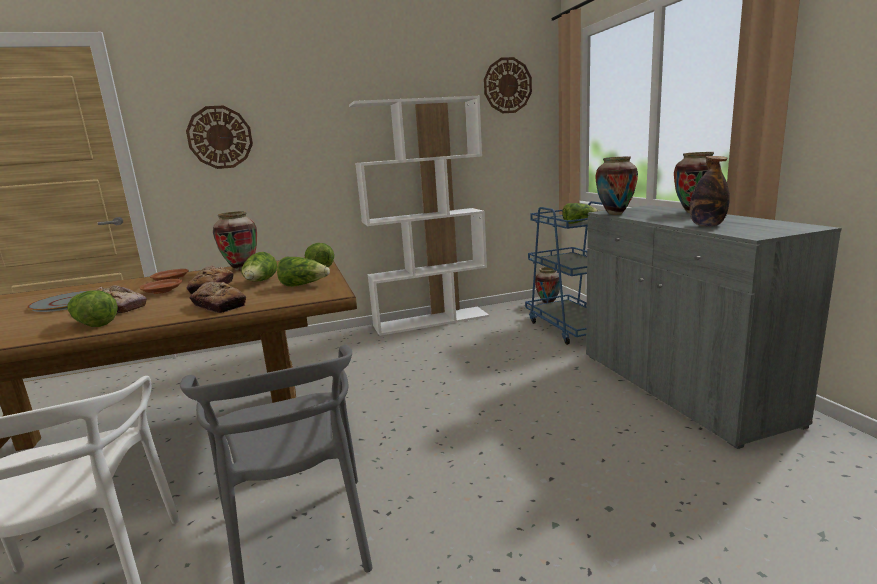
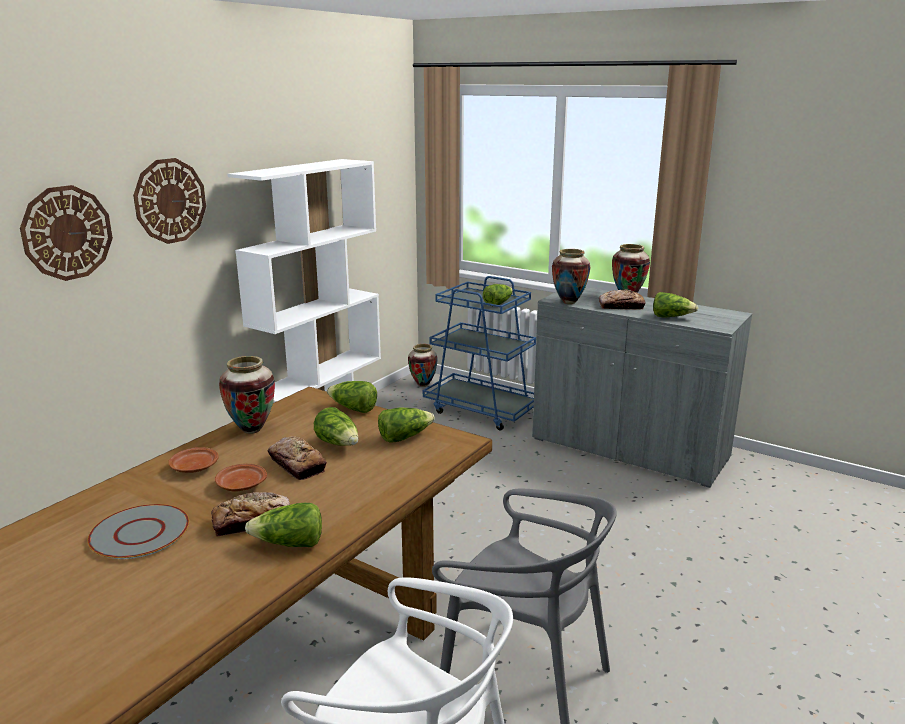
camera: 40 degrees left, 5 degrees up
bread [190,281,246,313] -> bread moved to [599,289,645,310]
wall clock [484,57,532,113] -> wall clock moved to [133,158,206,244]
bottle [690,156,730,227] -> lettuce [653,292,698,317]

